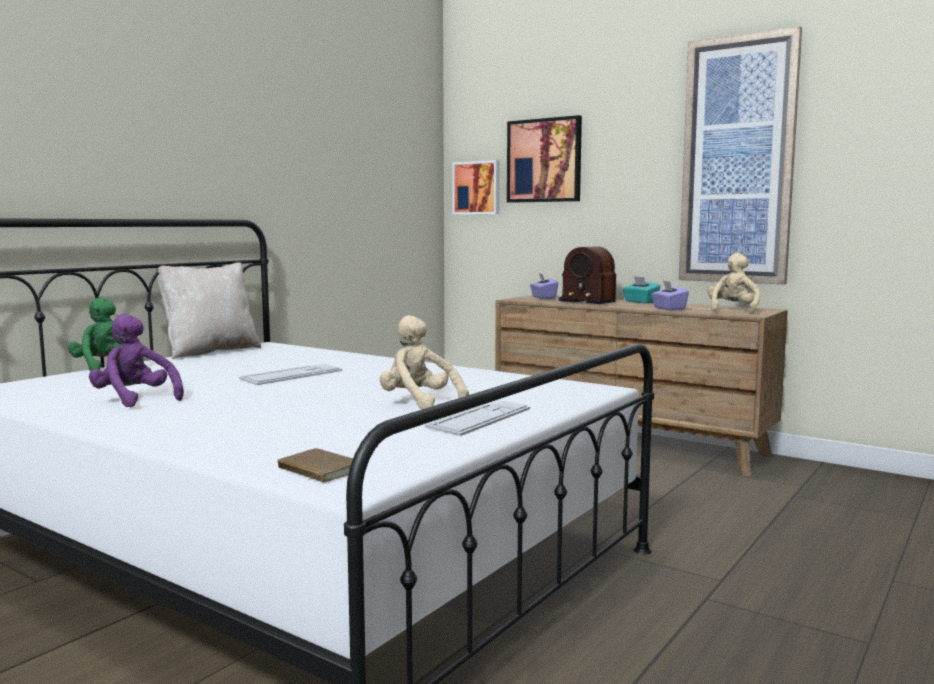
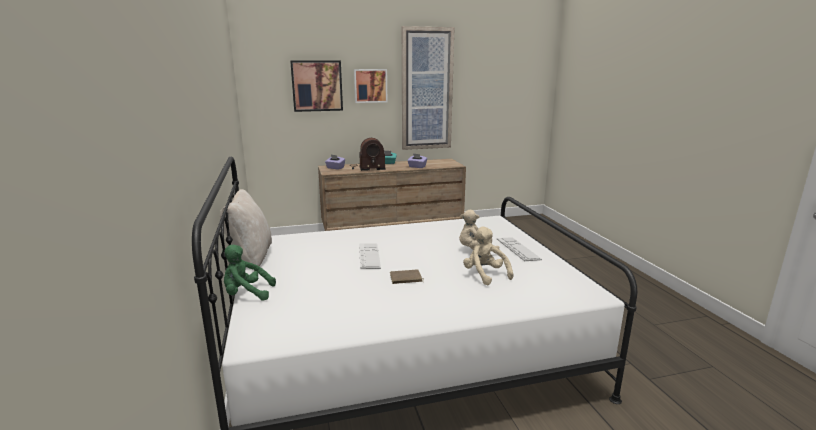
camera: 50 degrees left, 10 degrees up
purple plush toy [89,314,184,407] -> none
brown book [277,448,353,483] -> brown book moved to [390,269,424,284]
picture [452,160,500,215] -> picture moved to [354,69,387,103]
beige plush toy [707,253,760,314] -> beige plush toy moved to [463,226,514,285]

